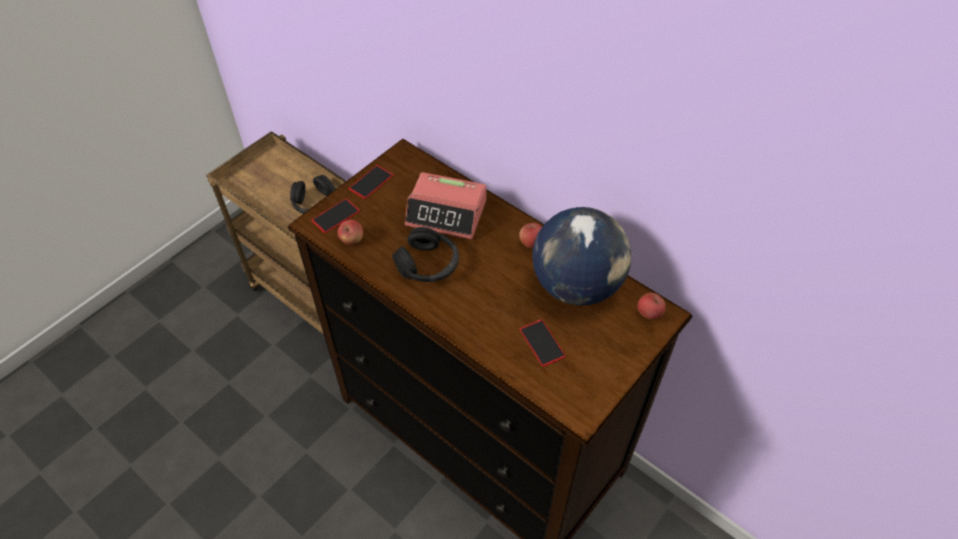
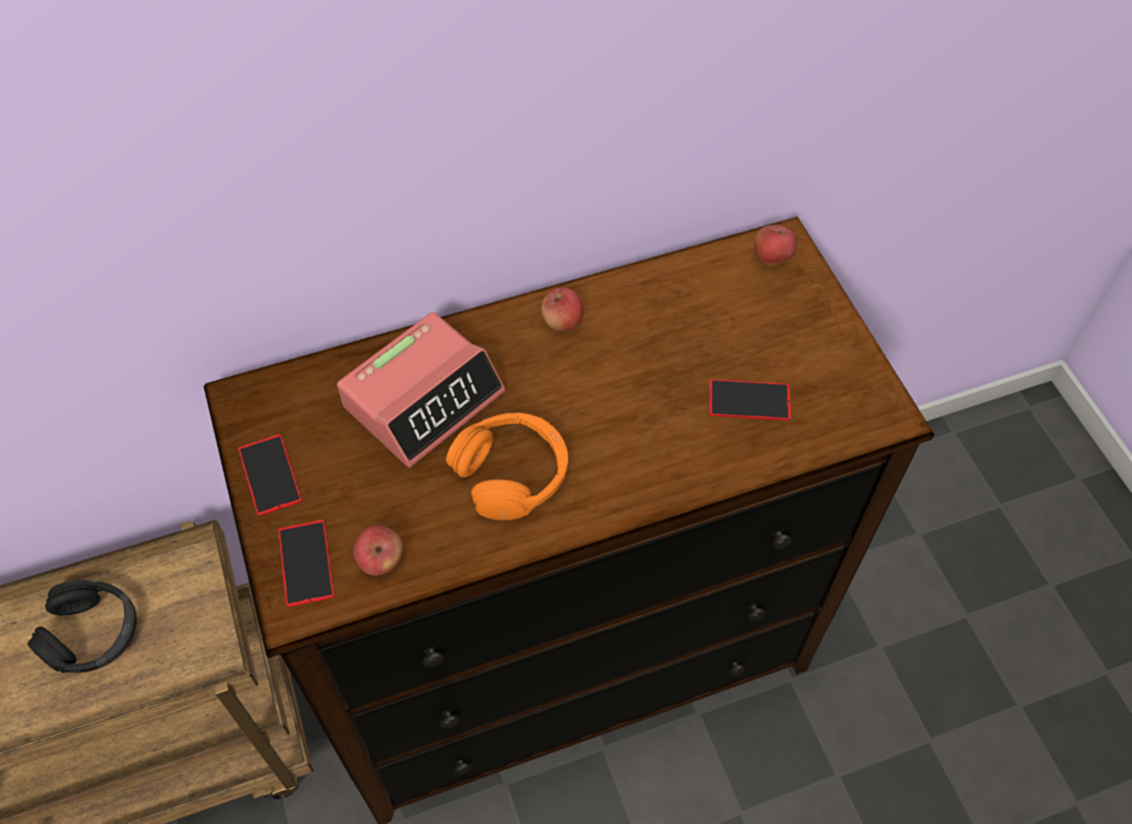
camera: 60 degrees left, 5 degrees up
black headphones [392,227,459,282] -> orange headphones [446,413,568,520]
globe [532,207,632,305] -> none

